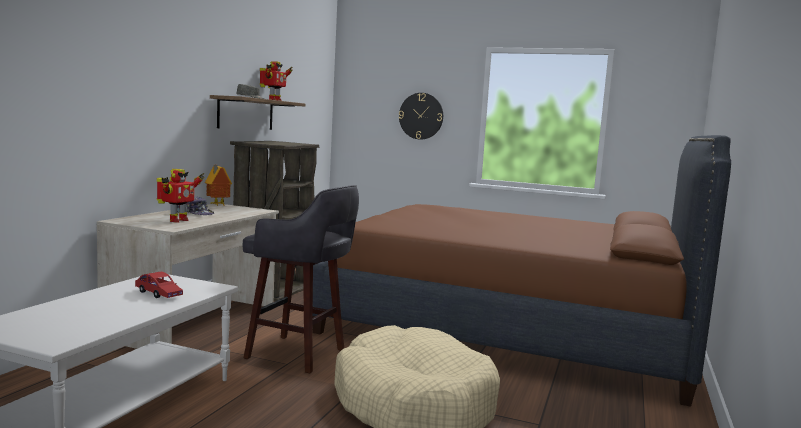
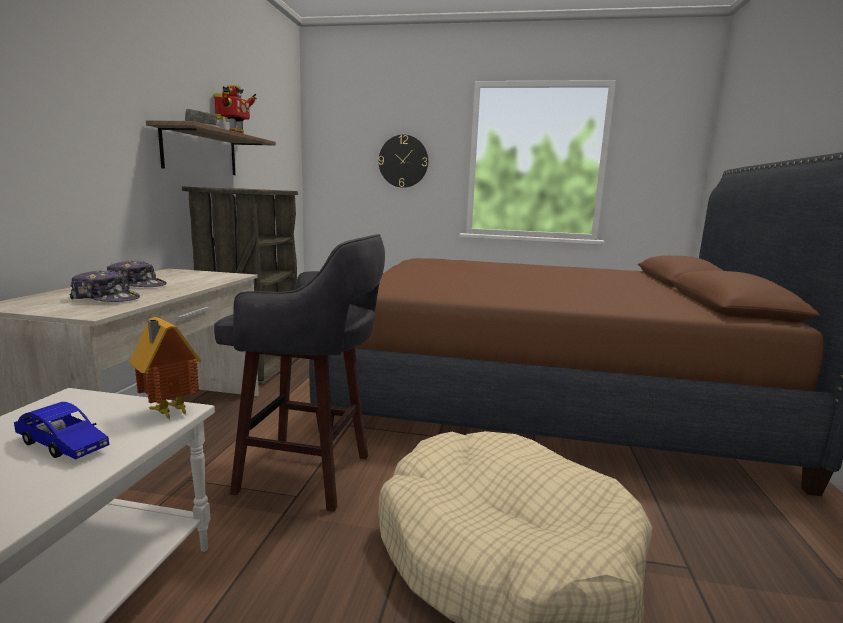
camera: 10 degrees left, 5 degrees up
red toy car [135,272,183,298] -> blue toy car [14,402,109,459]
toy robot [157,169,204,223] -> cap [69,270,140,302]
toy house [205,165,232,206] -> toy house moved to [129,317,201,420]

